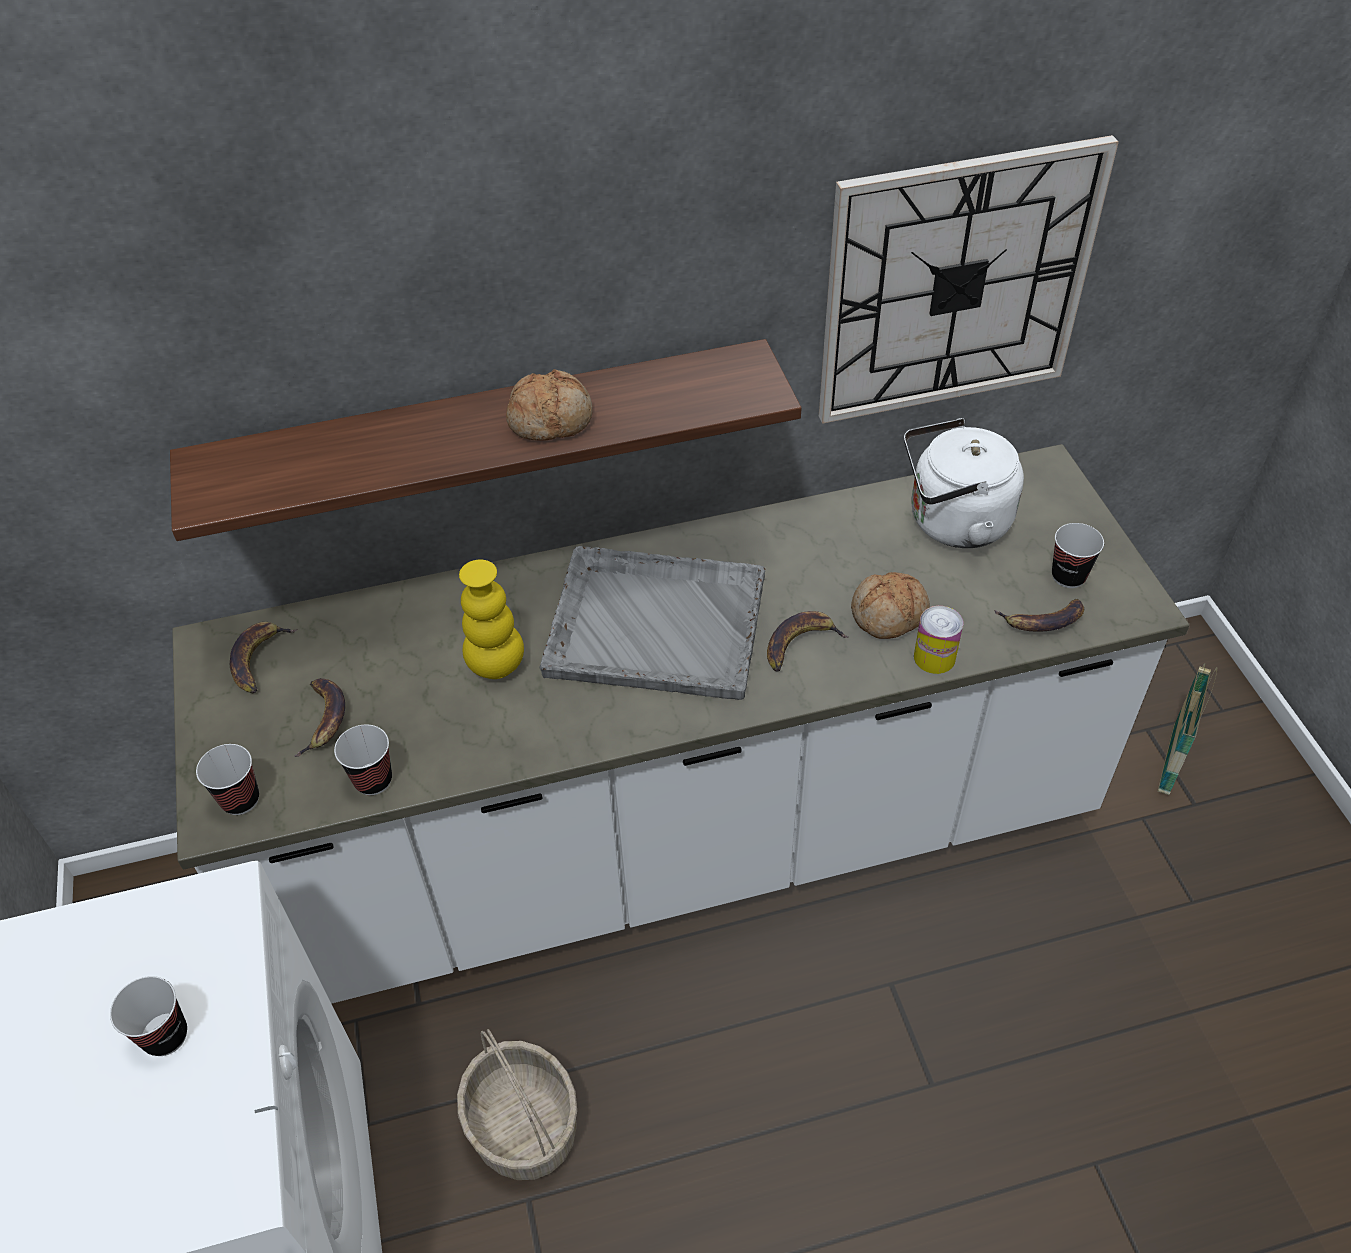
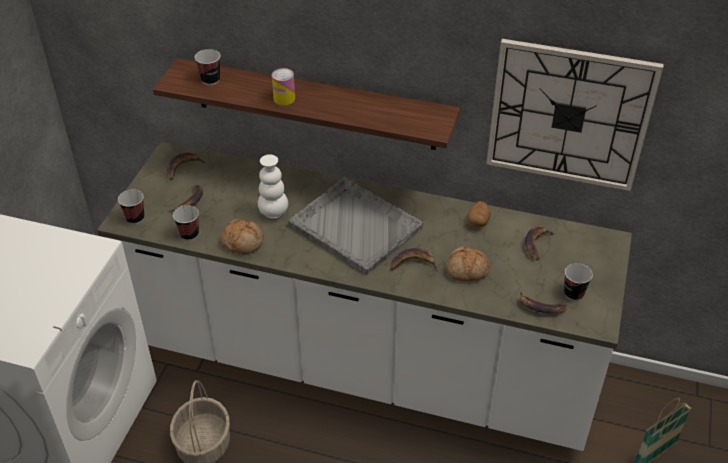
camera: 30 degrees right, 5 degrees down
cup [110,976,187,1056] -> cup moved to [195,49,221,85]
yellow vase [459,560,524,679] -> white vase [258,154,288,219]
bread [506,369,593,441] -> bread moved to [220,219,264,254]
white kettle [904,418,1024,548] -> banana [525,226,556,260]
can [914,606,963,674] -> can moved to [272,68,295,105]
none -> potato [467,201,491,227]

